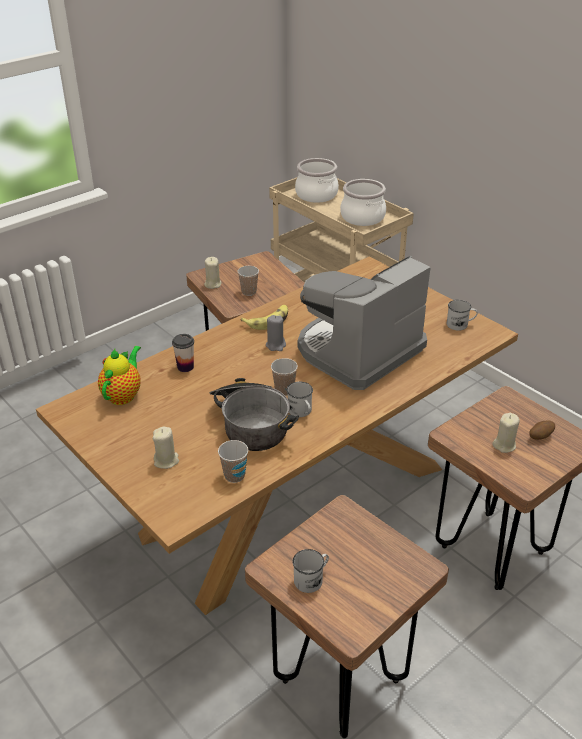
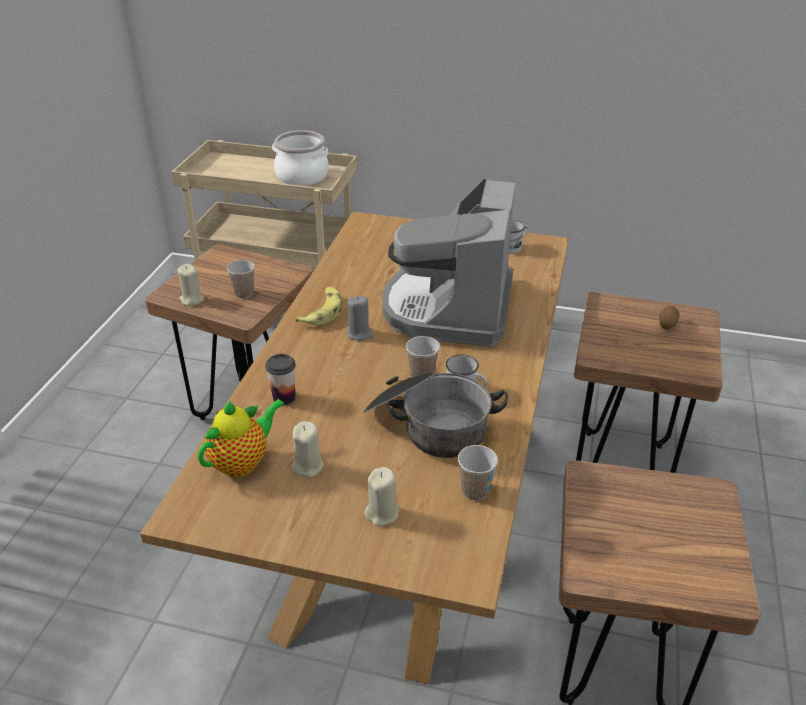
camera: 35 degrees left, 0 degrees up
teapot [98,346,141,405] -> teapot turned 60 degrees clockwise [198,399,285,477]
white mug [293,549,329,593] -> none
cooking pot [295,158,339,203] -> none
beige candle [492,413,520,453] -> beige candle moved to [292,422,324,478]

